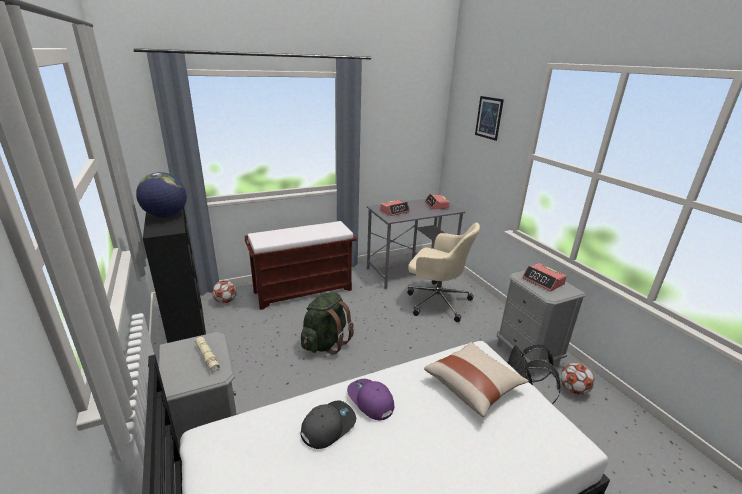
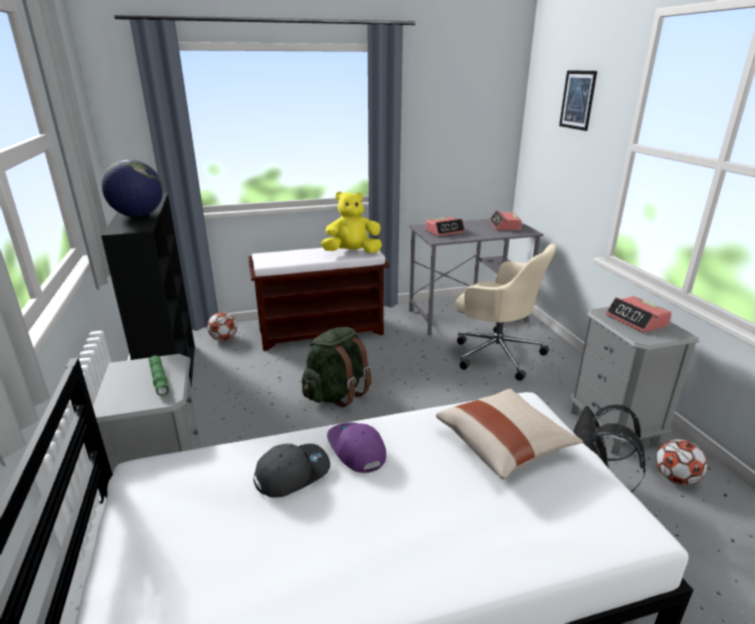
camera: 10 degrees right, 0 degrees up
beige flashlight [195,337,220,373] -> green flashlight [149,355,169,396]
none -> yellow plush toy [321,191,382,253]

